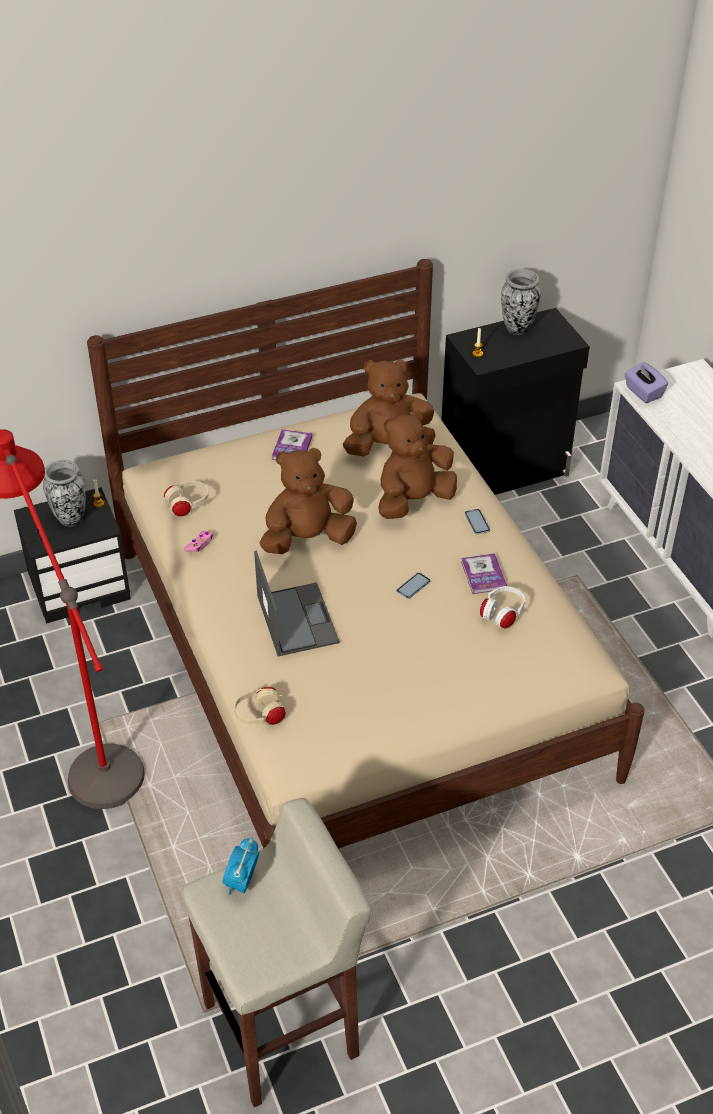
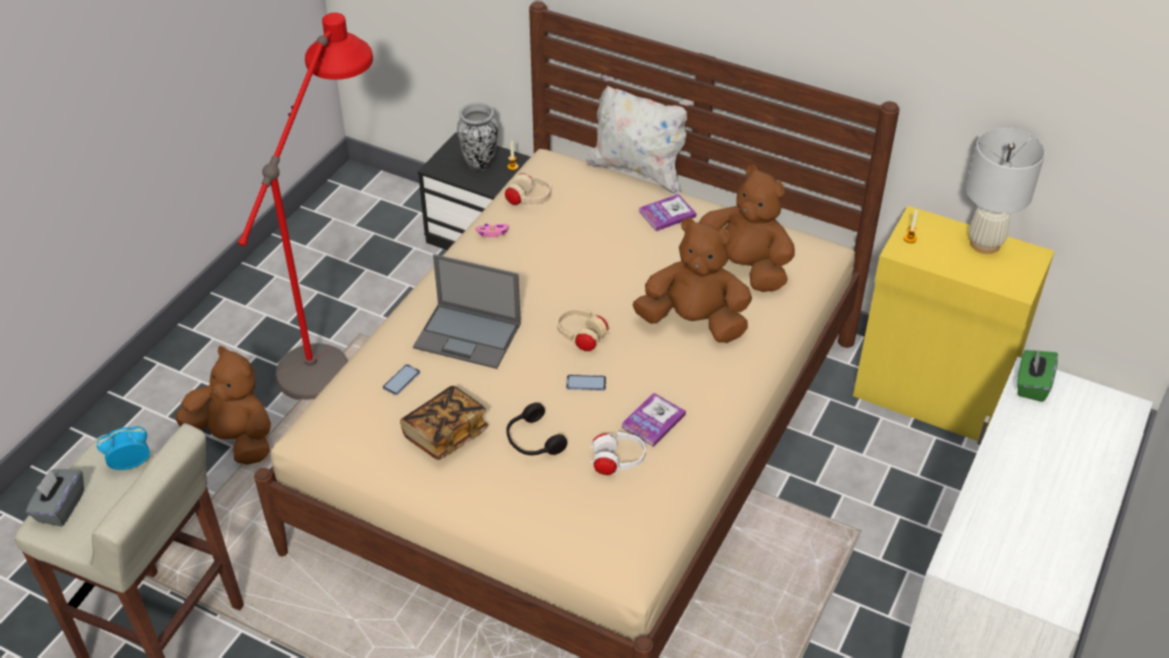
camera: 50 degrees right, 0 degrees up
beige headphones [234,687,287,725] -> beige headphones moved to [557,309,609,351]
laptop [254,550,339,656] -> laptop turned 75 degrees clockwise [413,254,521,369]
brown plush toy [260,448,357,554] -> brown plush toy moved to [176,346,271,465]
black cabinet [441,308,590,495] -> yellow cabinet [853,206,1055,445]
phone [465,509,490,534] -> phone moved to [383,364,420,395]
vase [501,269,541,335] -> white table lamp [966,128,1045,254]
purple tissue box [624,362,668,403] -> green tissue box [1017,348,1058,402]
none -> grey tissue box [26,469,84,527]
none -> book [400,386,488,460]
none -> black headphones [506,403,567,455]
none -> white pillow [585,74,694,194]

